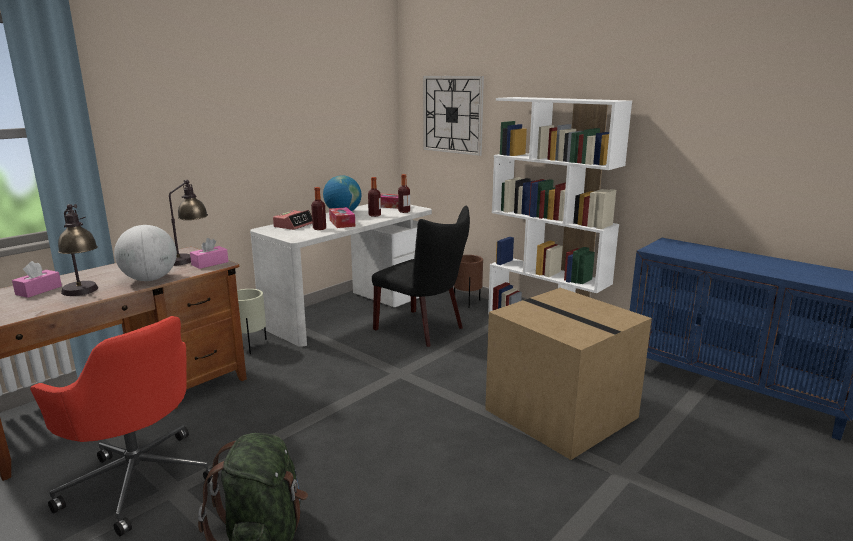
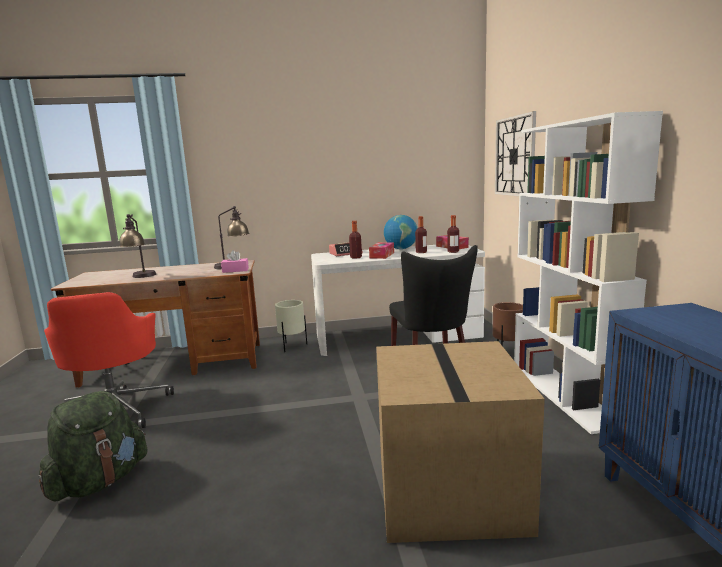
camera: 40 degrees right, 5 degrees down
pink tissue box [12,261,62,298] -> none
globe [114,225,177,281] -> none

